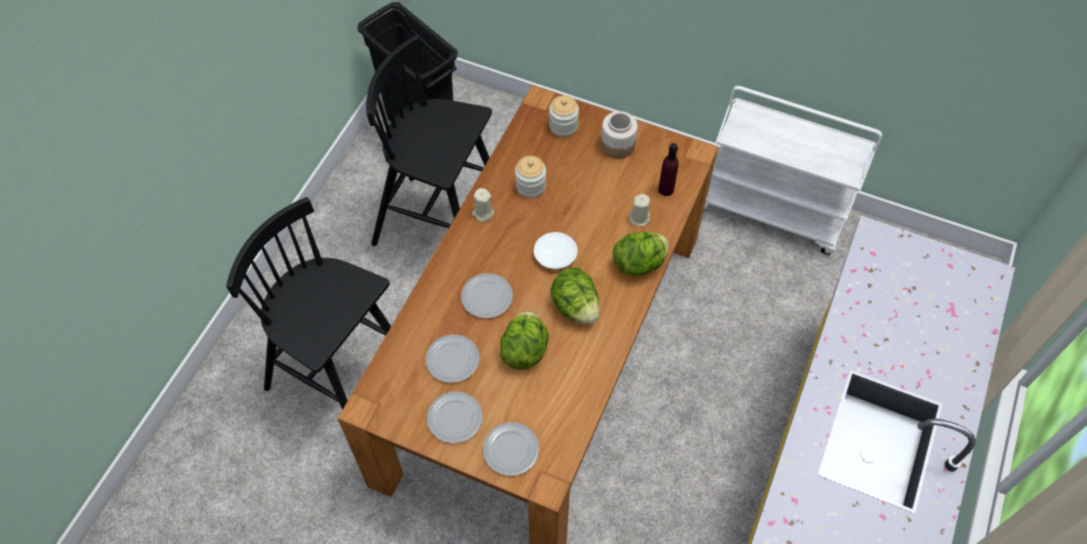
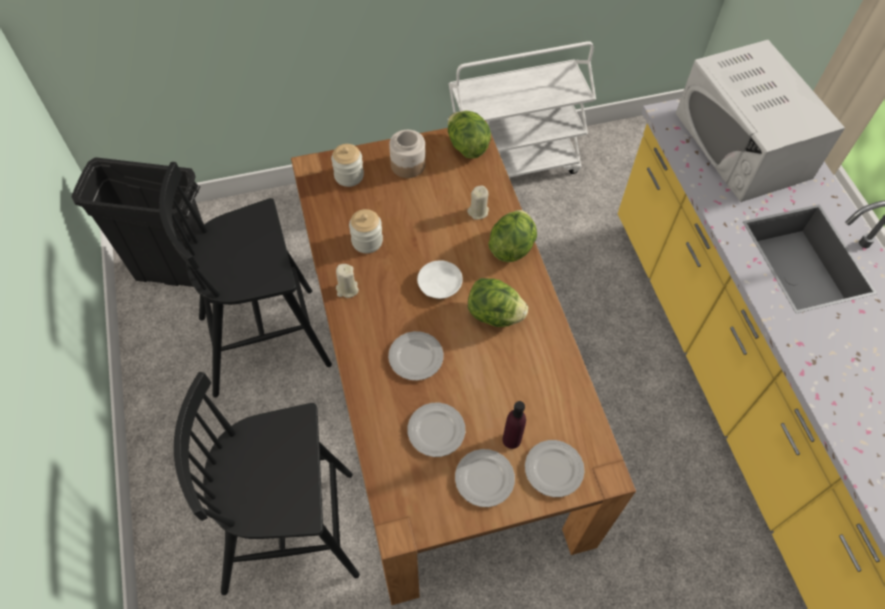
camera: 40 degrees left, 0 degrees up
lettuce [500,311,549,370] -> lettuce moved to [448,111,491,159]
purple bottle [658,143,679,196] -> purple bottle moved to [502,401,526,449]
none -> white microwave [676,40,845,202]

